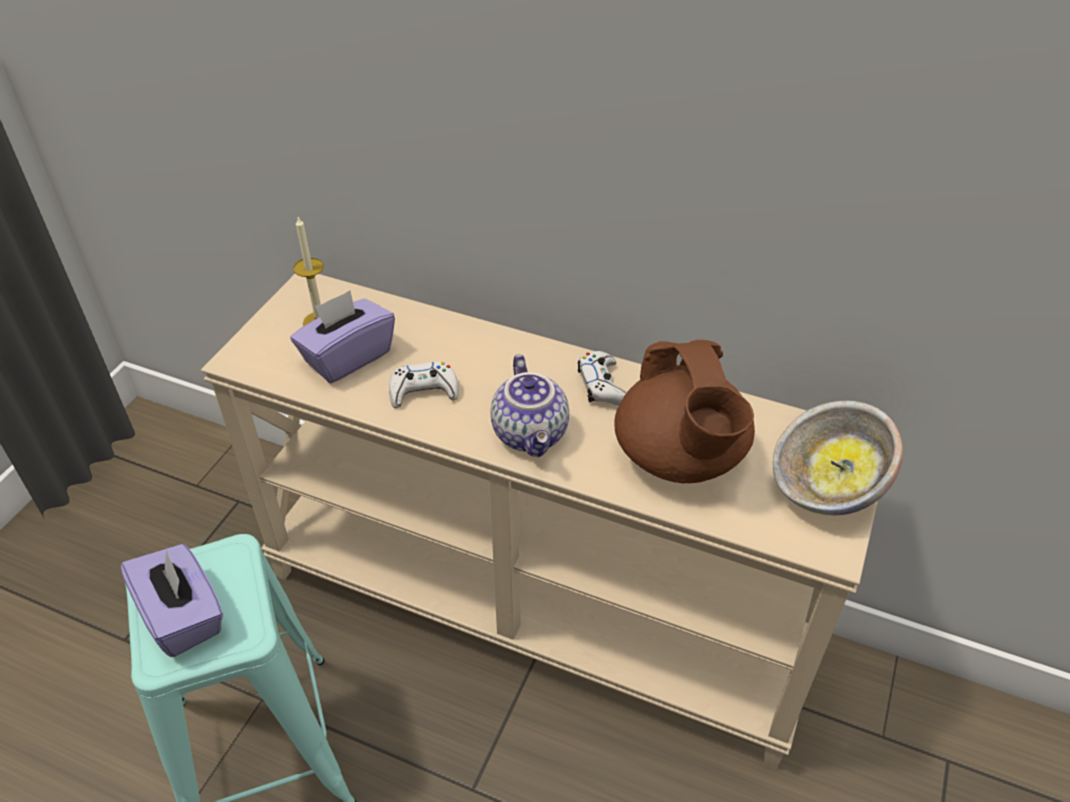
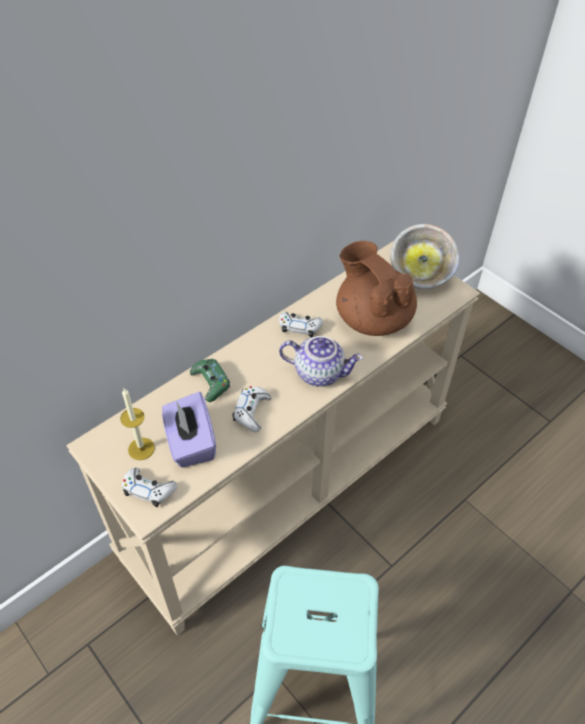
camera: 65 degrees left, 5 degrees up
purple tissue box [120,544,223,657] -> none
brown teapot [614,340,755,483] -> brown teapot turned 135 degrees counterclockwise [336,241,417,336]
none -> white game controller [122,468,177,507]
none -> green game controller [190,359,230,402]

